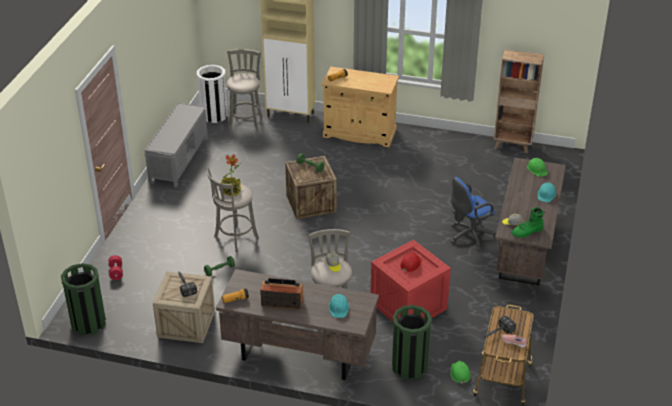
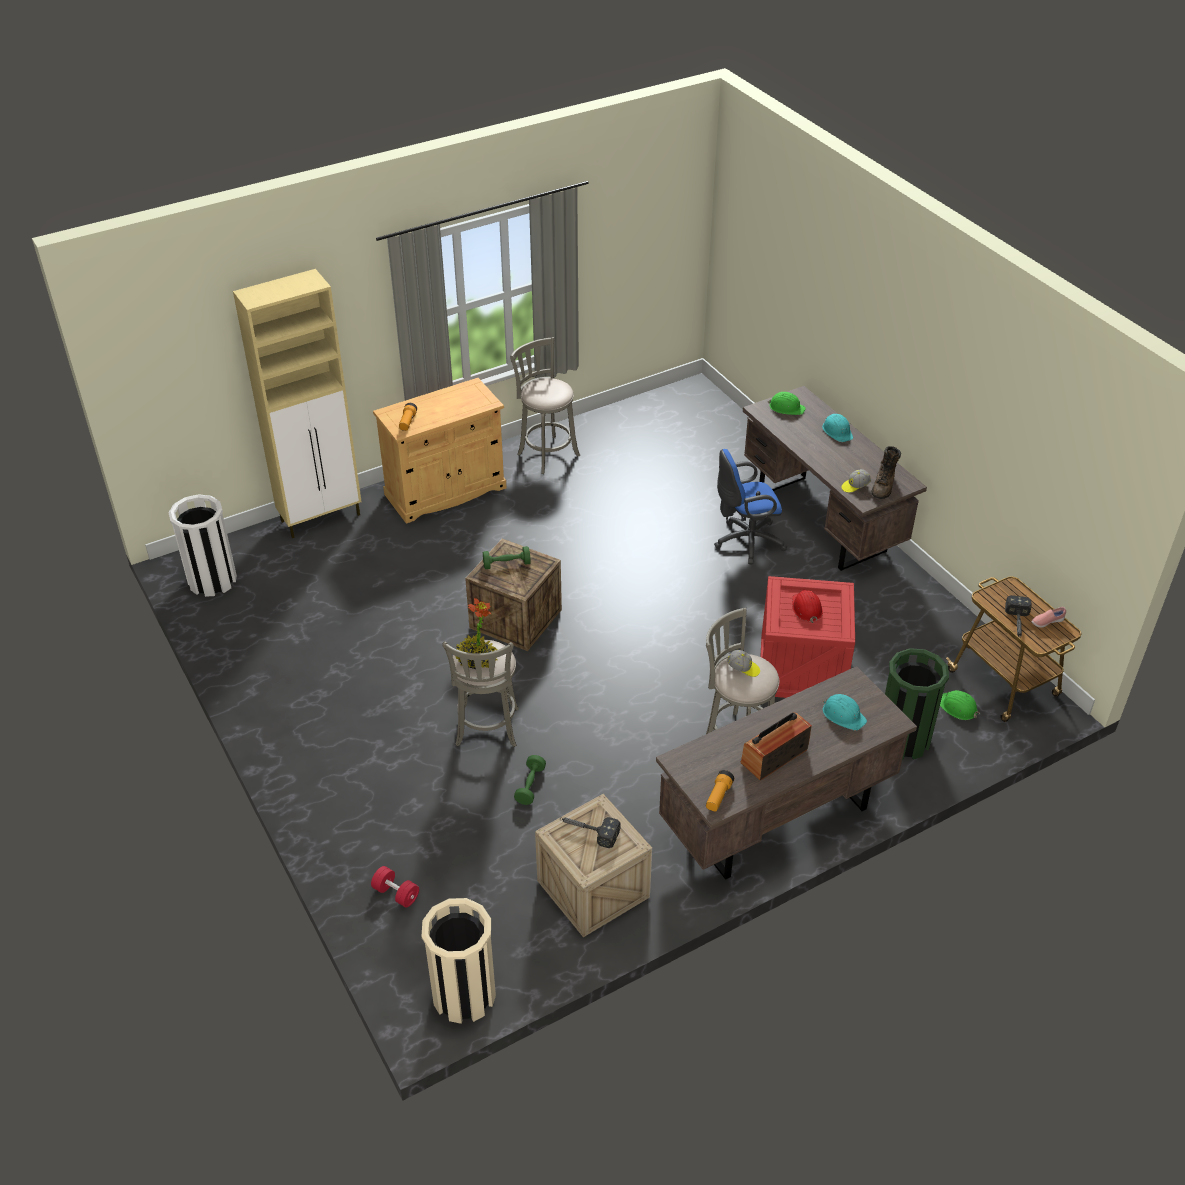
camera: 45 degrees left, 5 degrees up
green trash can [61,263,106,336] -> beige trash can [422,898,496,1024]
grey bench [144,103,208,187] -> none
grey stool [227,49,262,131] -> grey stool moved to [510,337,580,474]
blue office chair [451,177,496,251] -> blue office chair turned 60 degrees clockwise [714,449,787,564]
brown bookcase [494,50,544,153] -> none
green boot [511,207,545,238] -> brown boot [872,446,901,499]

